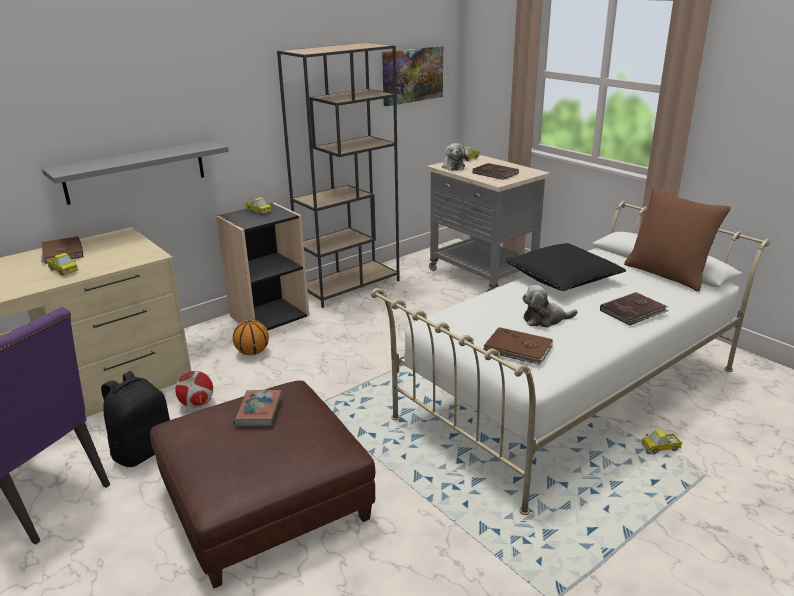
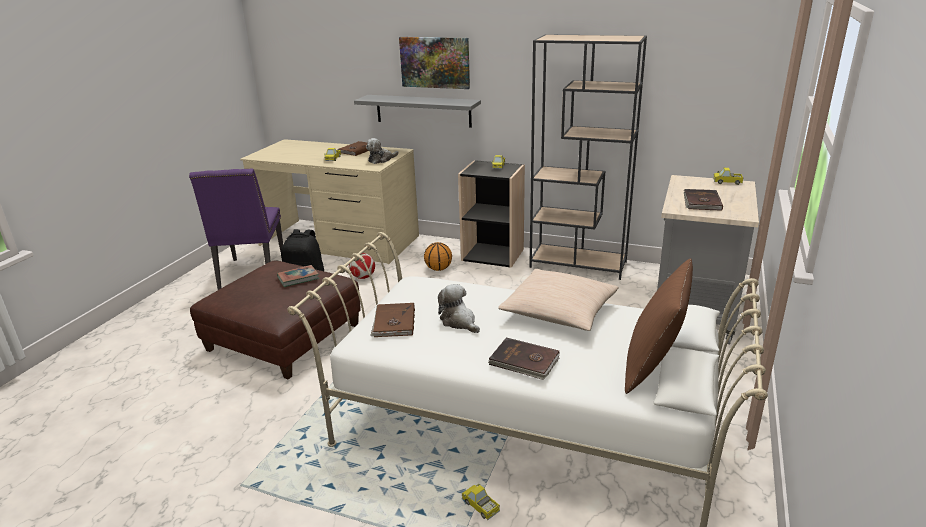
camera: 60 degrees right, 0 degrees up
picture [382,46,443,106] -> picture moved to [399,37,470,89]
plush toy [442,143,468,171] -> plush toy moved to [366,138,398,164]
black pillow [505,243,626,291] -> beige pillow [498,269,619,331]

